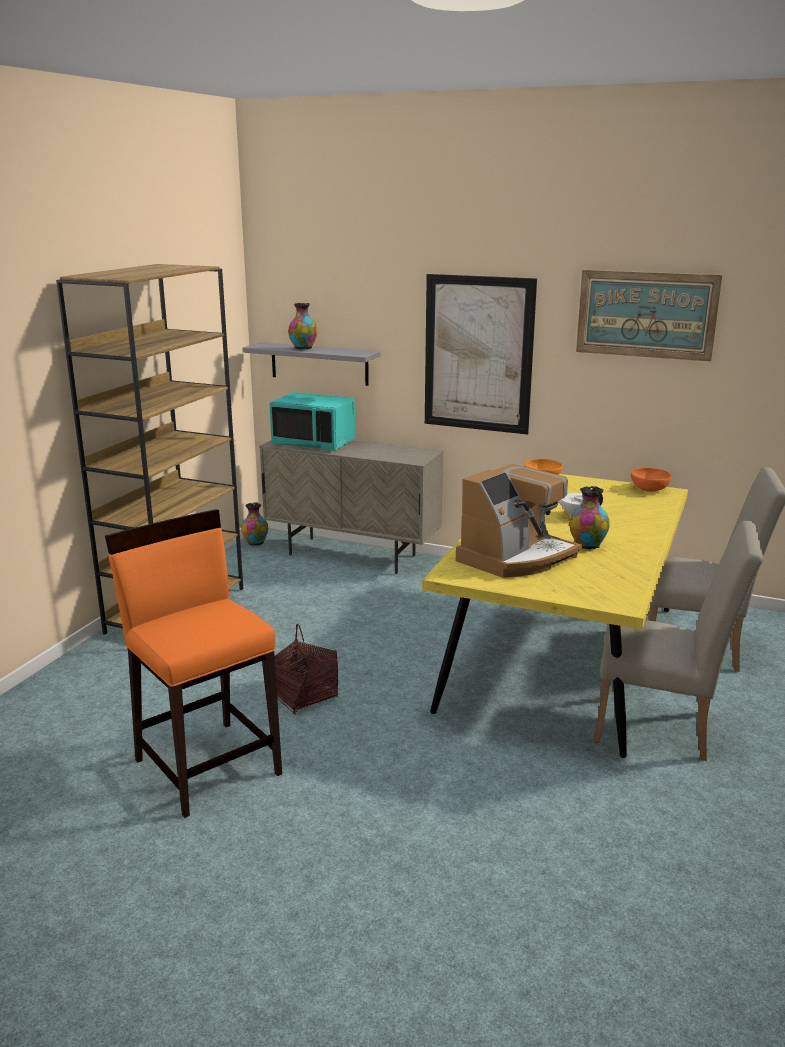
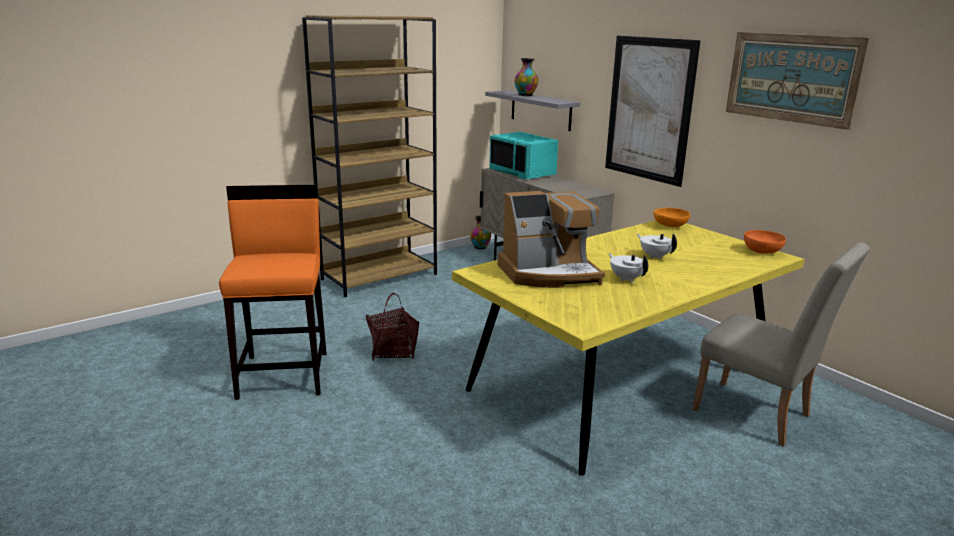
camera: 30 degrees right, 0 degrees up
vase [569,486,610,549] -> white teapot [608,253,648,282]
beige chair [594,520,763,761] -> none

